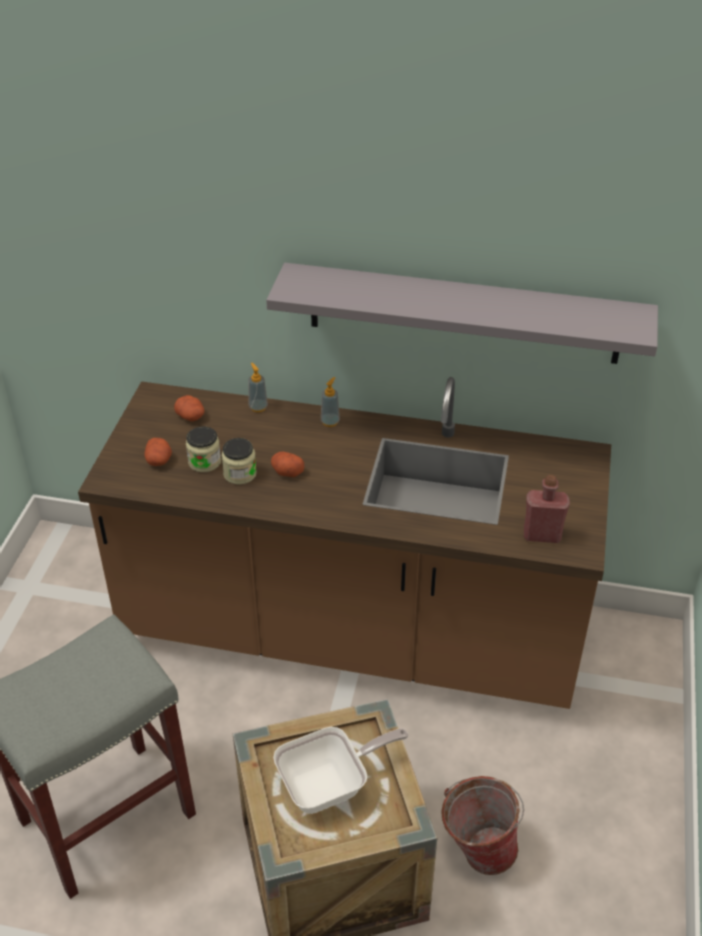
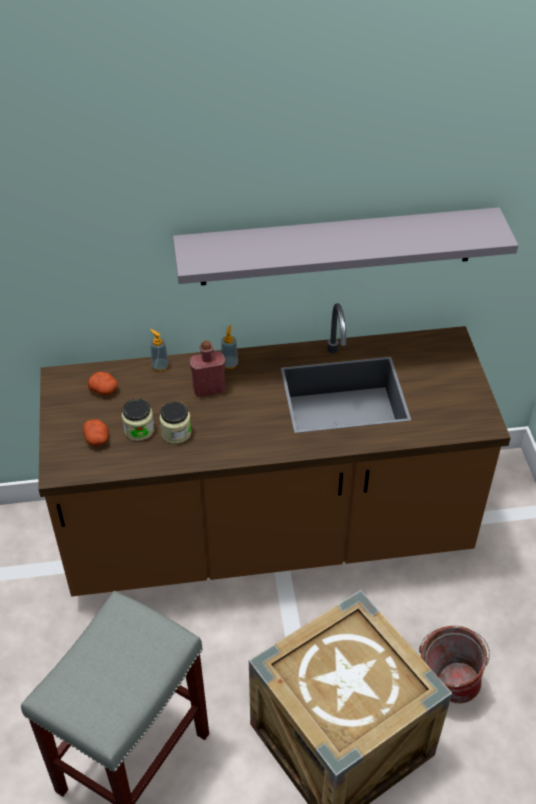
camera: 20 degrees left, 5 degrees up
potato [271,451,304,477] -> none
frying pan [273,727,408,814] -> none
red bottle [524,475,570,543] -> red bottle moved to [189,340,225,397]

